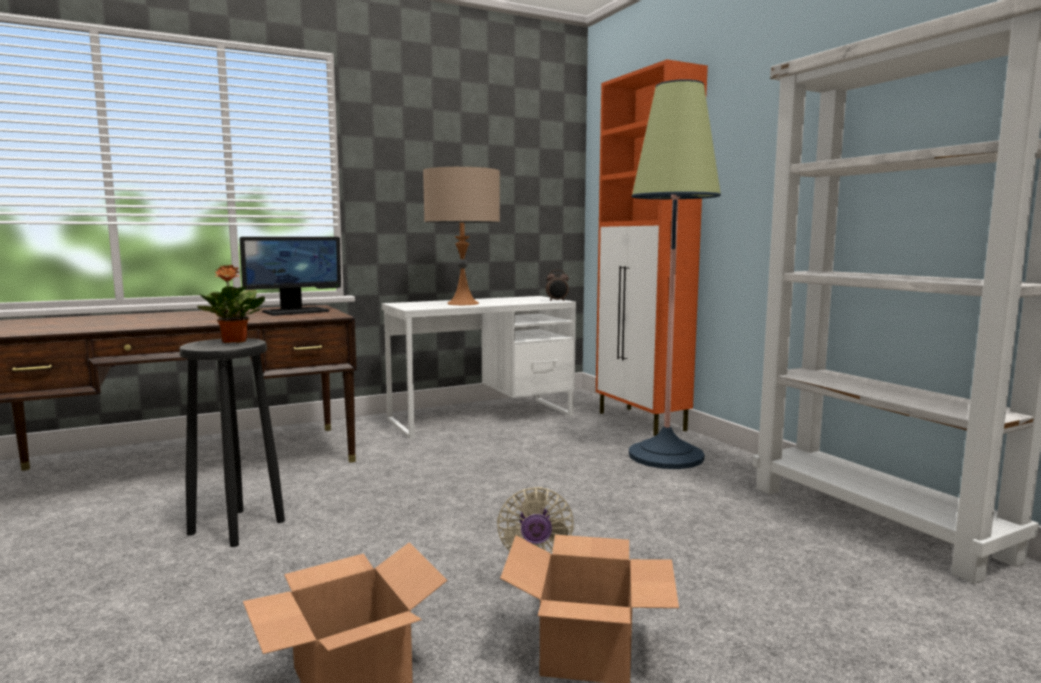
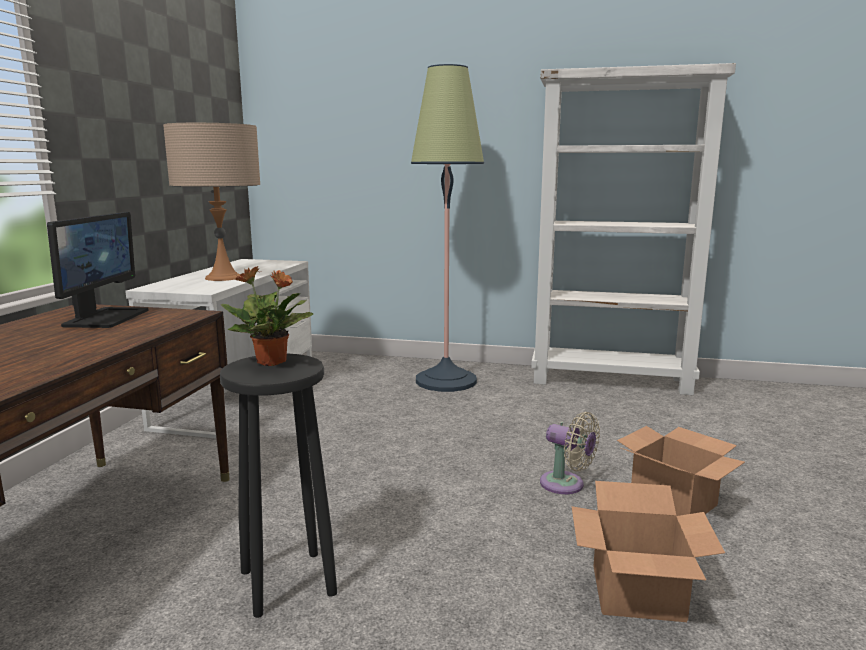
camera: 50 degrees left, 5 degrees up
alarm clock [546,270,569,301] -> none
orange cabinet [596,59,708,436] -> none

